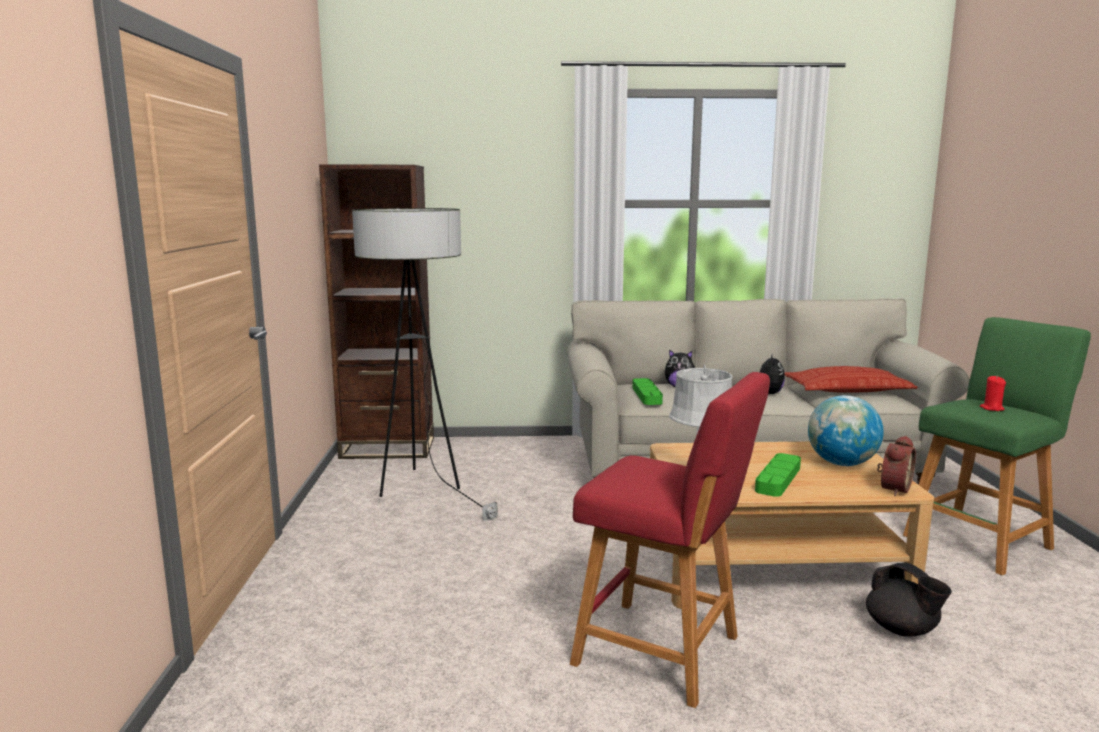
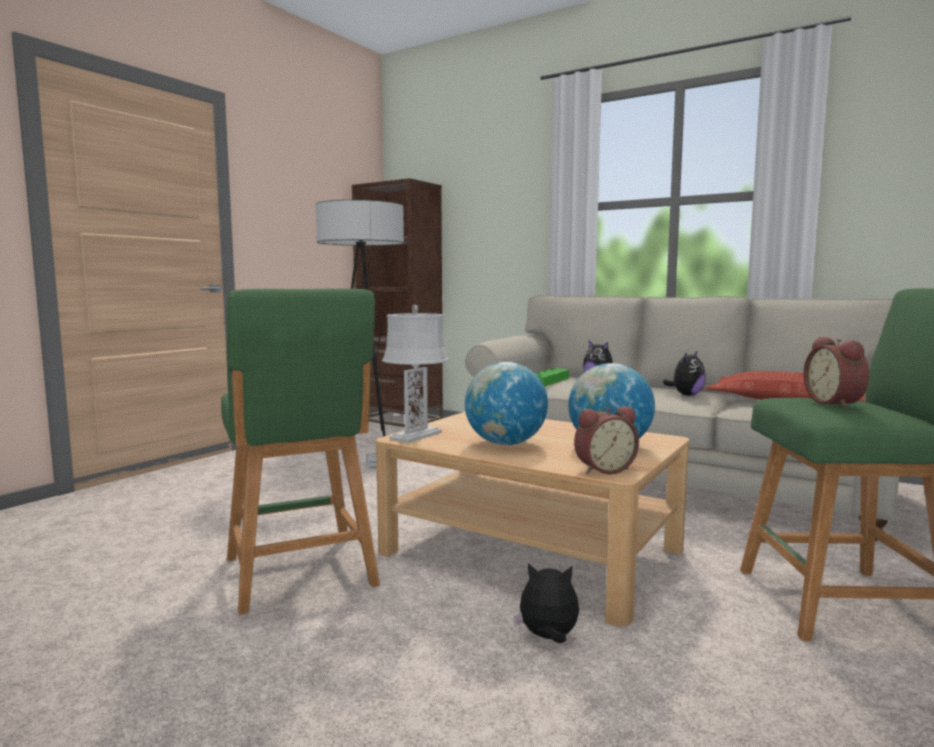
camera: 35 degrees right, 5 degrees down
red stool [570,372,770,708] -> green stool [221,288,380,615]
green tray [755,453,801,497] -> globe [465,362,548,445]
black teapot [866,562,952,637] -> plush toy [514,563,579,643]
red candle [980,376,1006,411] -> alarm clock [804,337,869,408]

